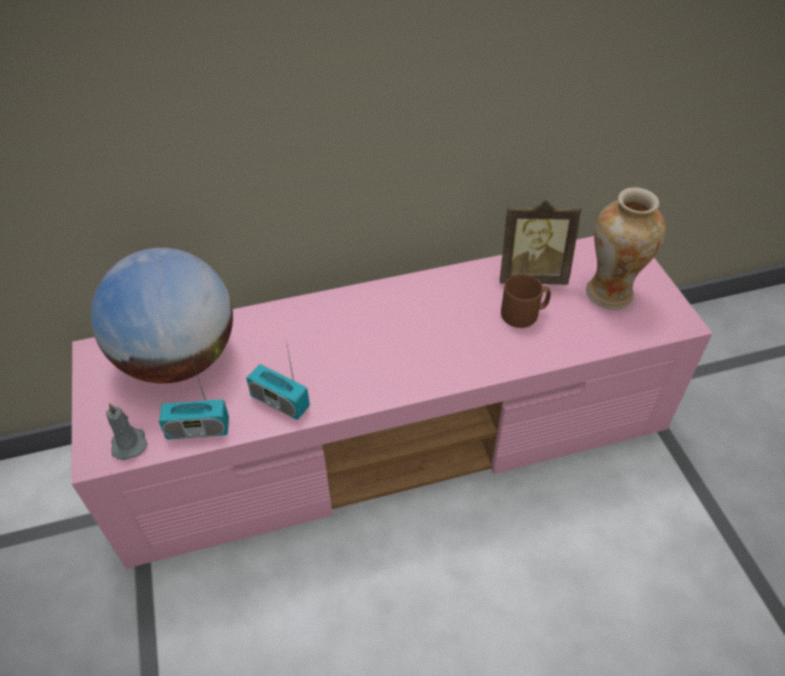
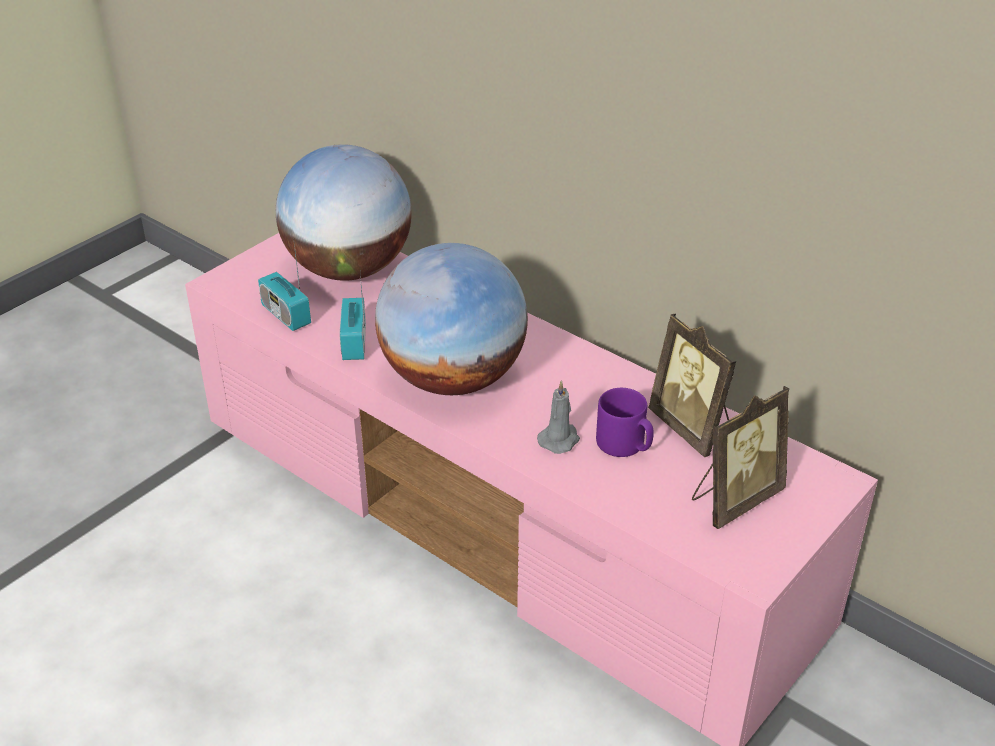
camera: 55 degrees right, 10 degrees down
grey candle [106,403,148,460] -> grey candle moved to [537,380,580,454]
brown mug [501,274,551,328] -> purple mug [596,388,654,457]
vase [586,187,666,310] -> picture frame [692,386,789,529]
none -> globe [375,243,528,395]

